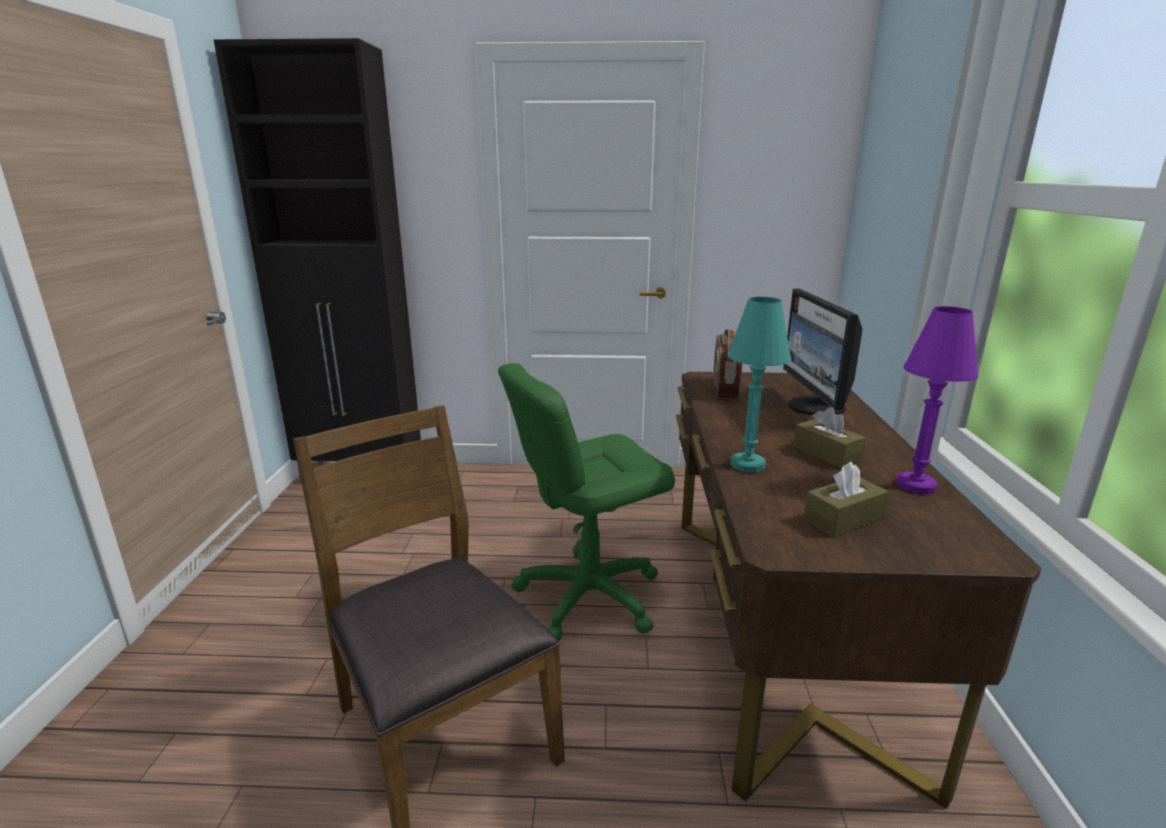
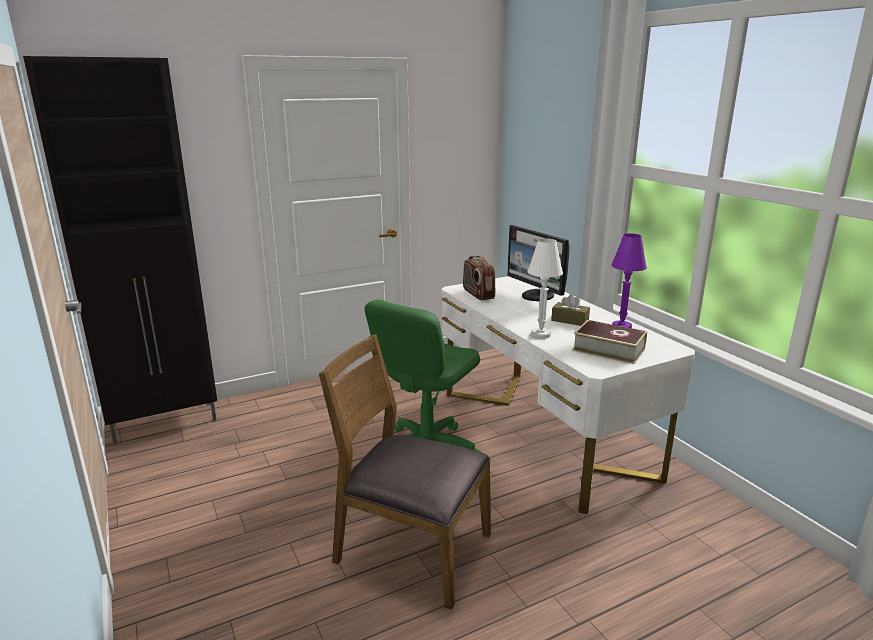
camera: 30 degrees left, 0 degrees up
brown desk [676,372,1041,809] -> white desk [441,276,695,514]
turquoise table lamp [727,297,791,473] -> white table lamp [527,238,563,339]
brown tissue box [804,462,888,537] -> book [572,320,647,364]

